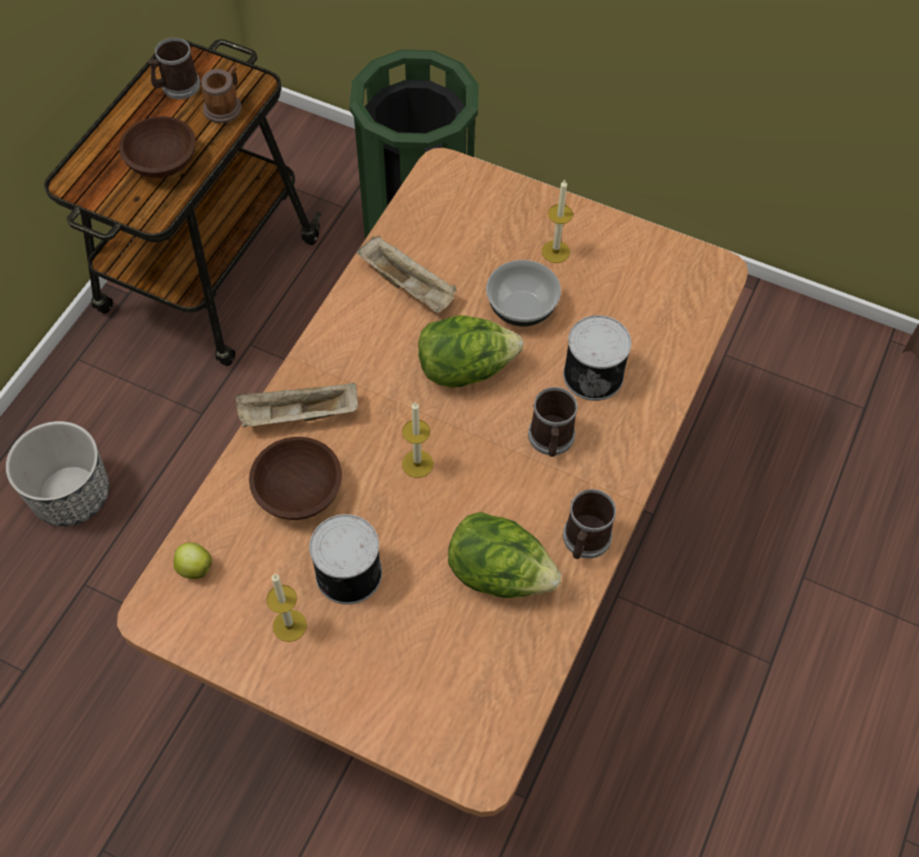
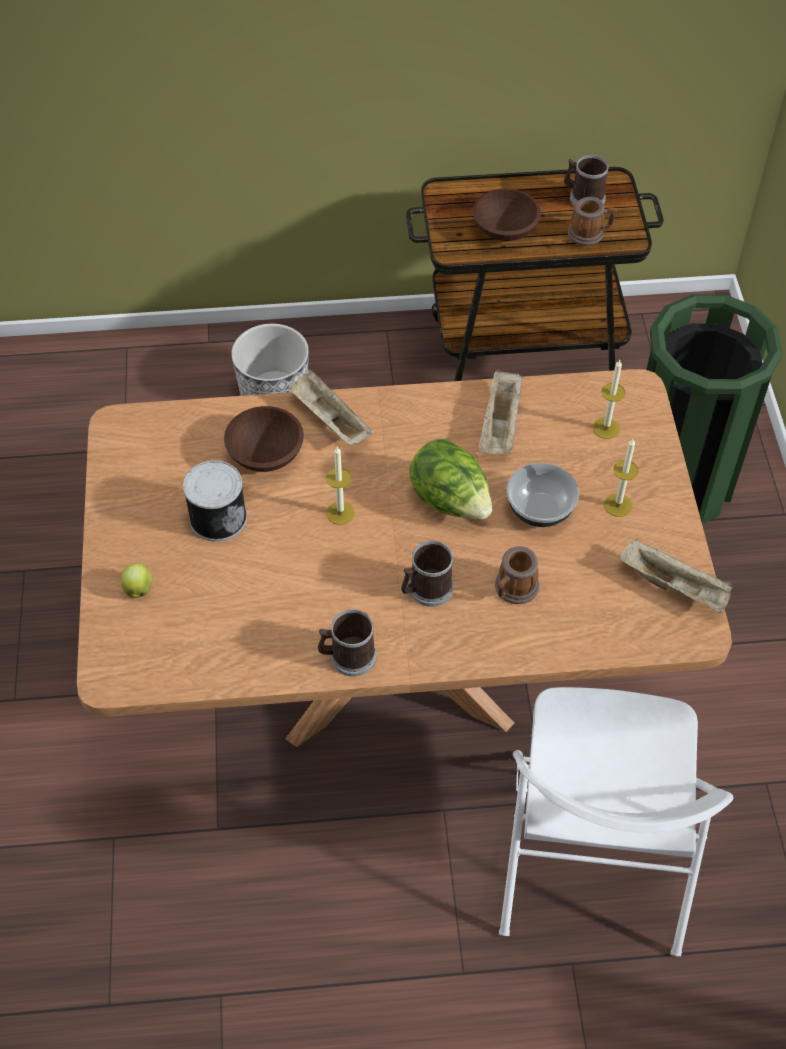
camera: 60 degrees right, 5 degrees down
apple [173,542,212,579] -> apple moved to [120,563,152,598]
candle [267,574,307,642] -> candle moved to [593,360,625,439]
lettuce [448,512,561,598] -> none
can [563,315,631,401] -> mug [495,546,540,604]
none -> white chair [499,687,734,956]
none -> beige tray [619,539,732,613]

